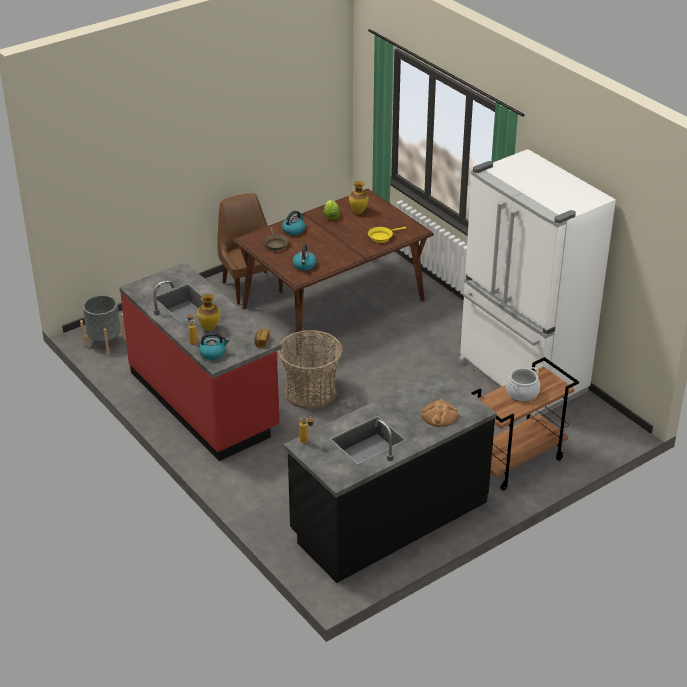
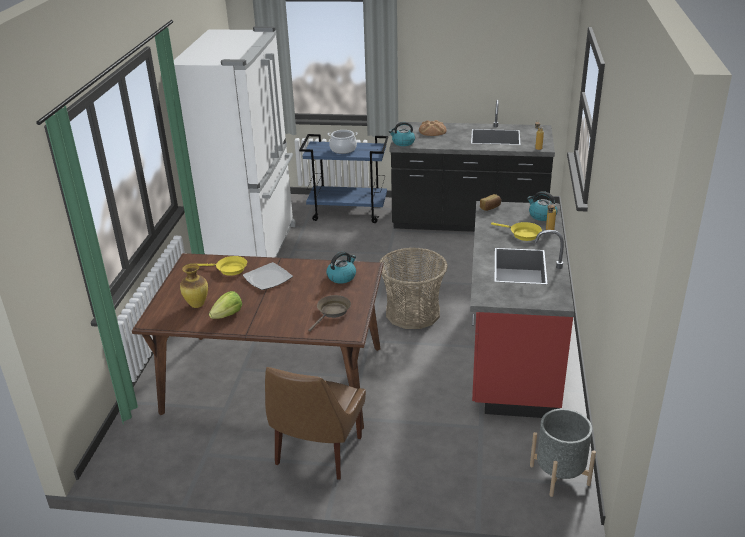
camera: 135 degrees left, 5 degrees down
vase [197,294,220,331] -> yellow frying pan [491,222,542,241]
kettle [282,211,305,236] -> kettle moved to [389,122,415,146]
brown cart [471,357,579,491] -> blue cart [299,134,388,223]
none -> plate [243,262,293,290]

